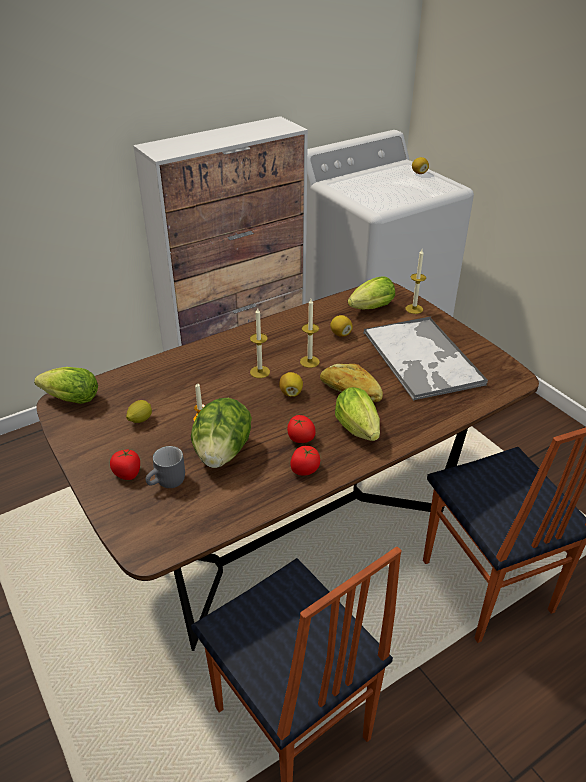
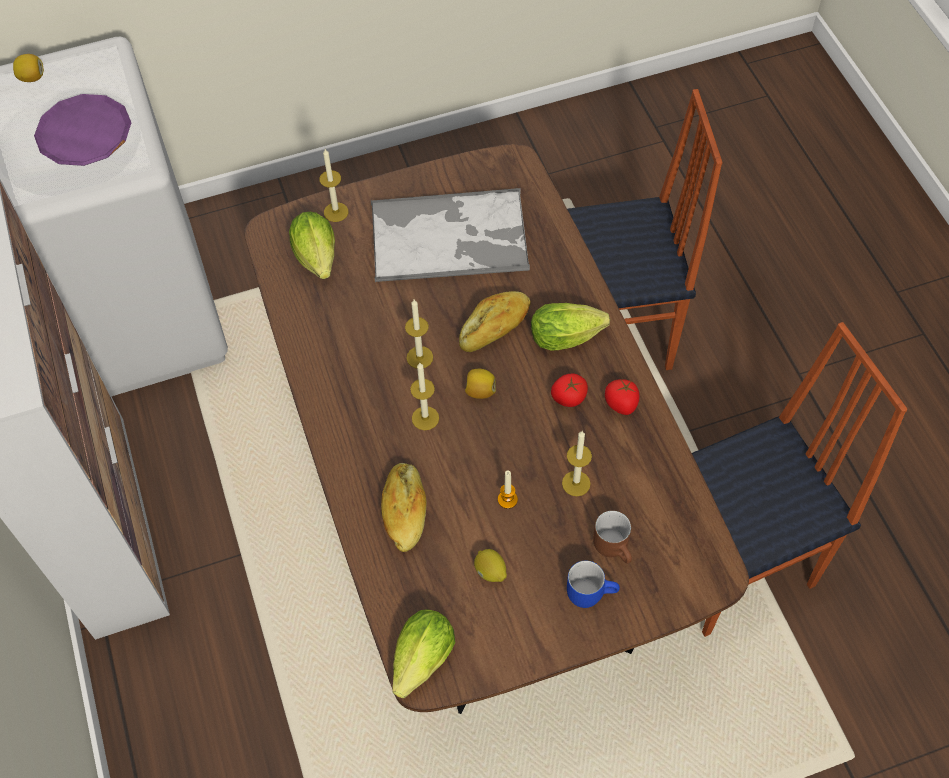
camera: 75 degrees left, 20 degrees up
tomato [110,449,140,480] -> blue mug [567,561,620,608]
grey mug [146,446,185,488] -> brown mug [593,510,632,564]
lettuce [191,398,252,468] -> candle [562,431,592,496]
lemon [330,315,353,337] -> none
none -> purple plate [34,94,131,166]
none -> bread [381,463,426,552]

